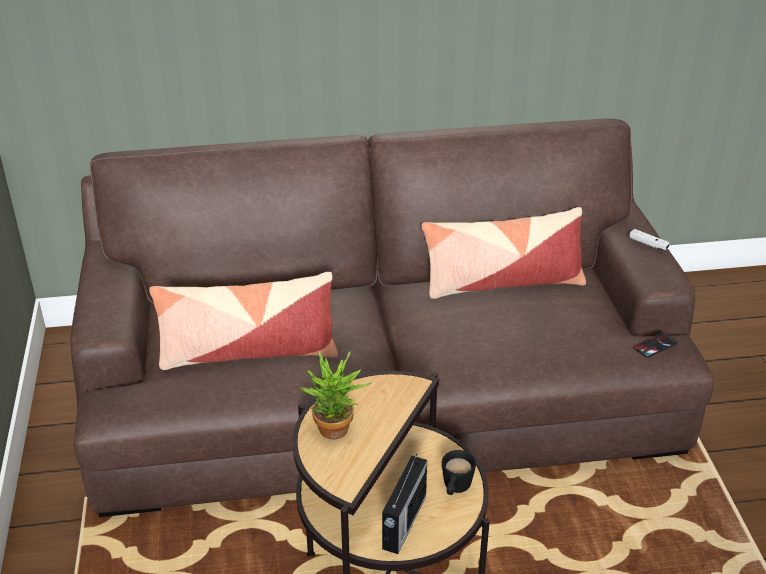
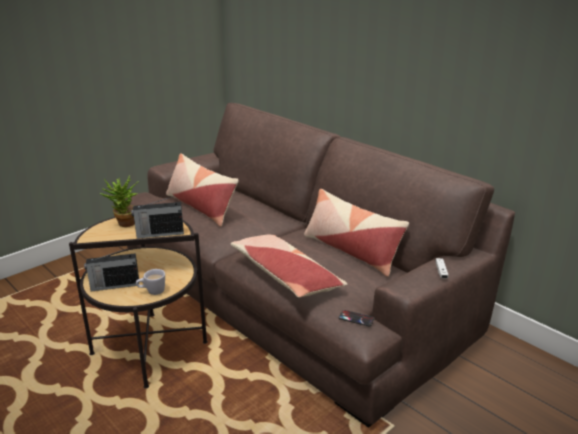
camera: 55 degrees right, 10 degrees down
black mug [442,450,476,495] -> white mug [136,269,165,295]
none -> radio [131,196,184,239]
none -> pillow [231,234,347,298]

